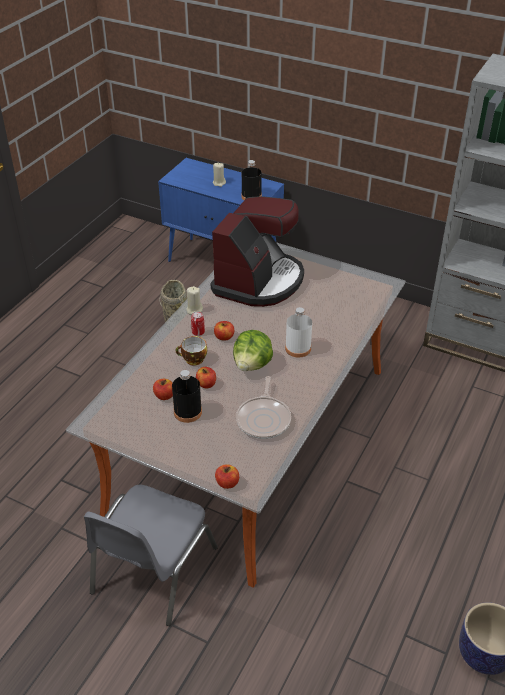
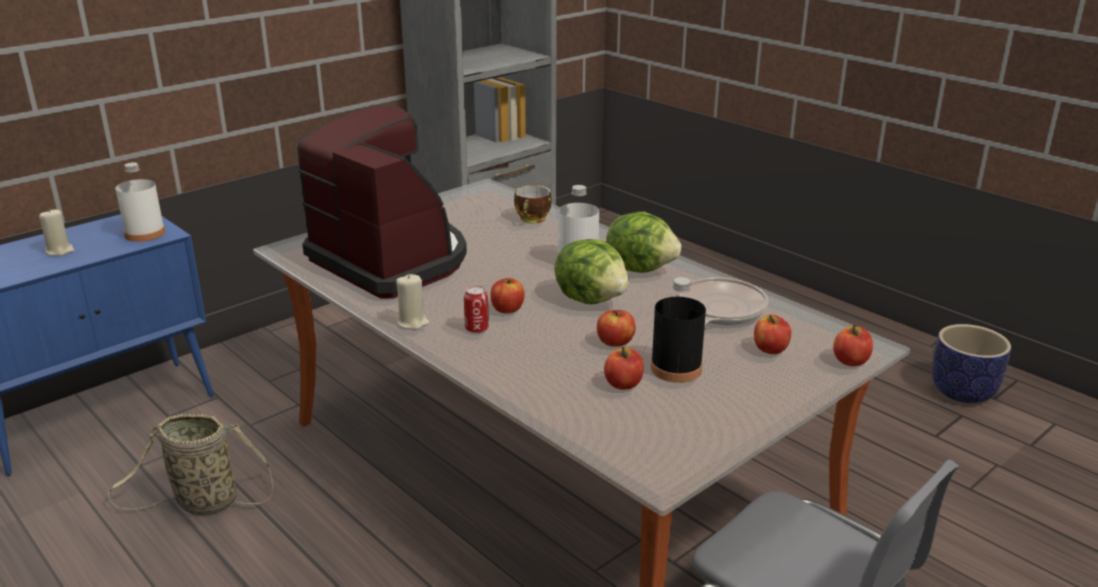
camera: 70 degrees left, 15 degrees down
cup [175,336,207,365] -> cup moved to [514,185,551,223]
frying pan [236,376,291,439] -> frying pan turned 90 degrees counterclockwise [679,277,768,325]
black bottle [241,160,262,200] -> white bottle [115,162,165,242]
none -> lettuce [606,212,682,273]
none -> apple [754,315,791,354]

